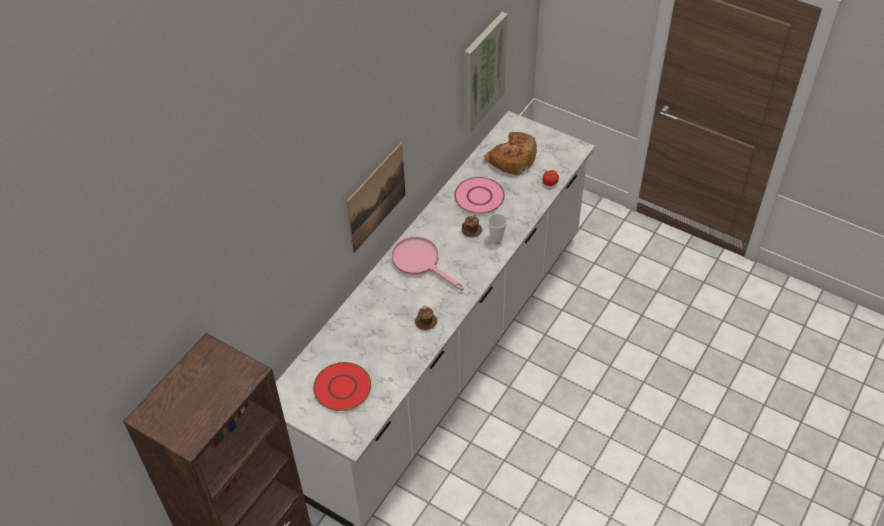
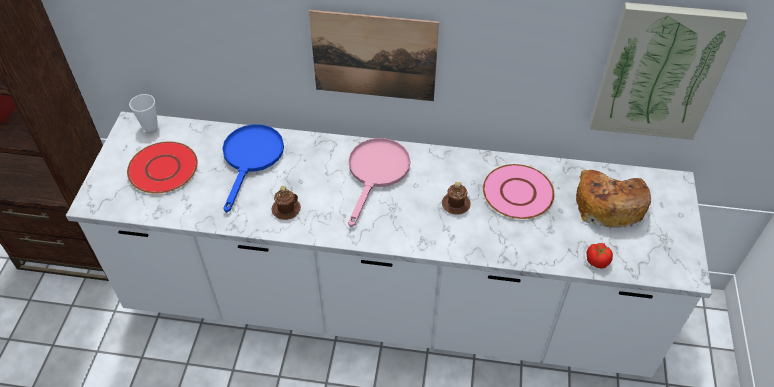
camera: 65 degrees right, 0 degrees up
cup [488,214,507,242] -> cup moved to [129,94,158,132]
none -> blue frying pan [222,124,284,213]

